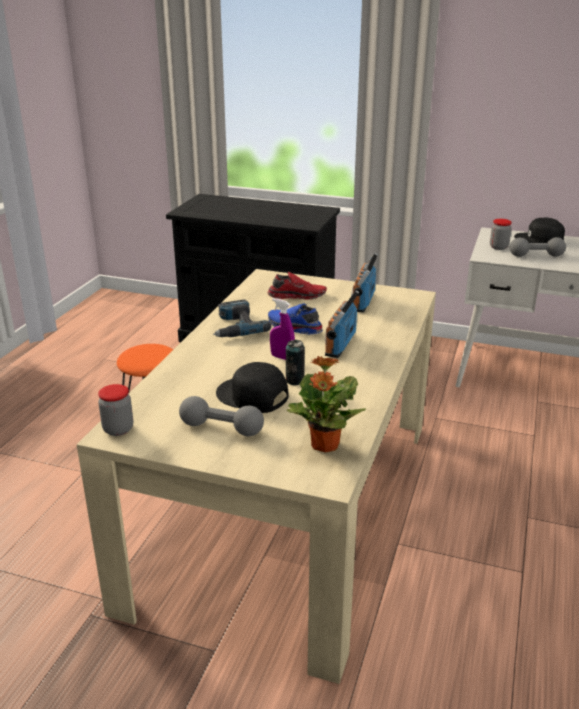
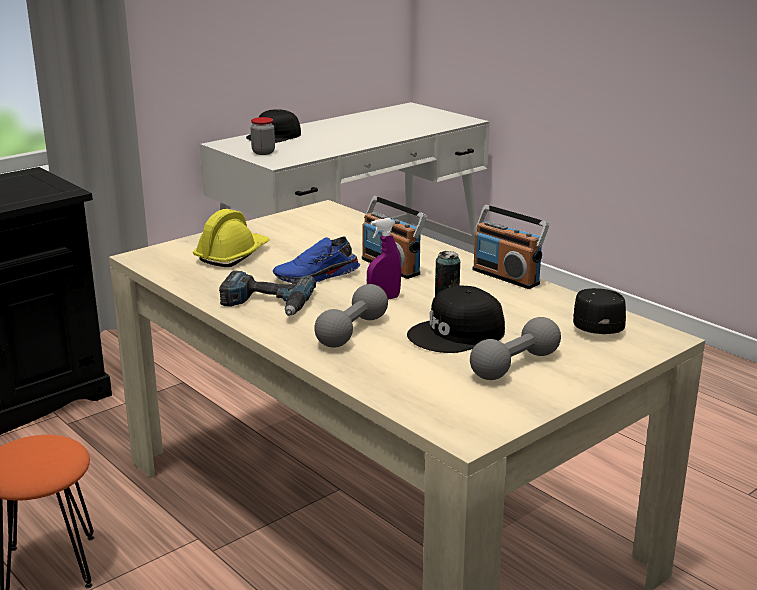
camera: 60 degrees left, 5 degrees down
jar [98,384,133,436] -> none
red shoe [267,272,327,300] -> yellow hard hat [193,209,270,267]
potted plant [287,356,366,452] -> black cap [573,288,626,334]
radio [351,253,378,312] -> radio moved to [473,205,549,289]
grey dumbbell [510,237,566,257] -> grey dumbbell moved to [314,284,388,348]

